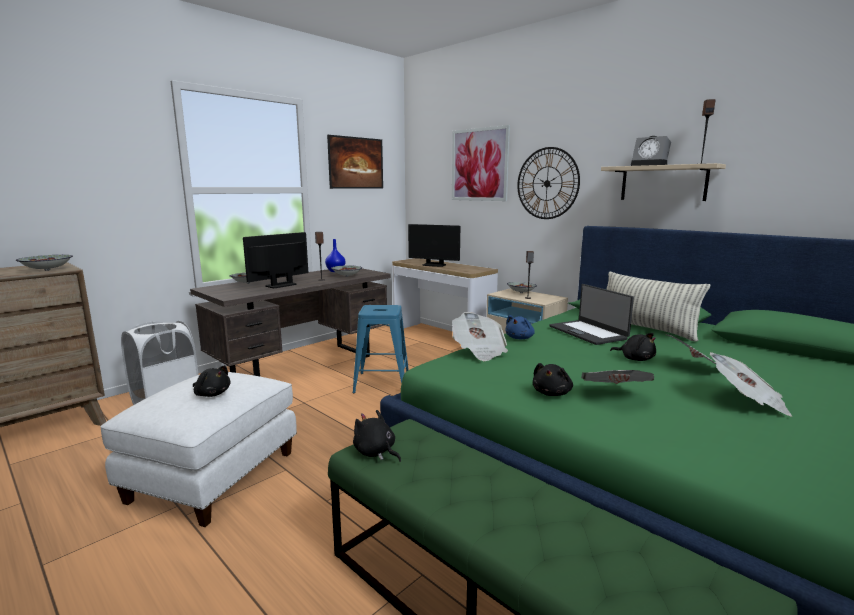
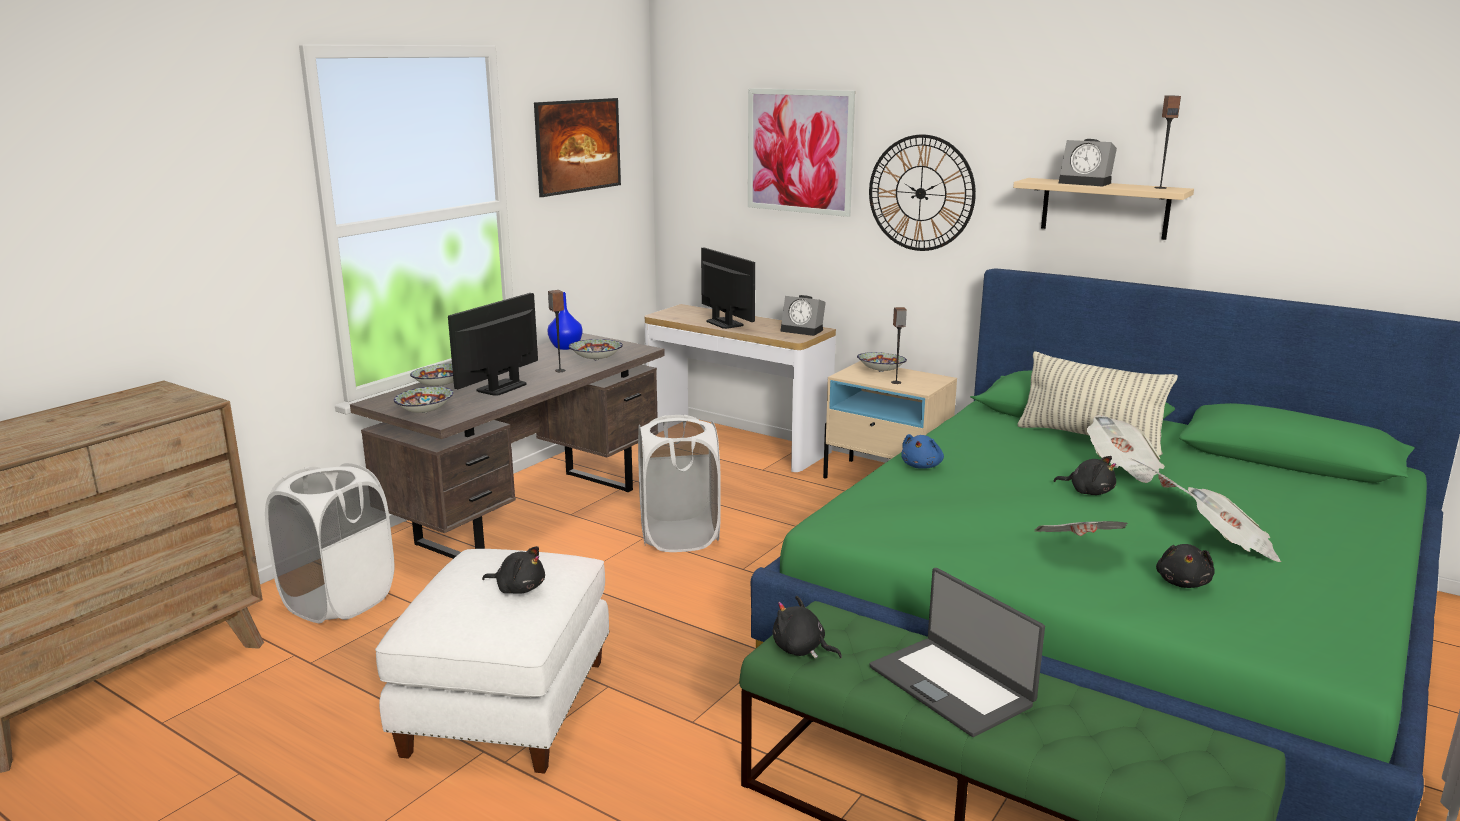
camera: 10 degrees left, 5 degrees up
bowl [16,255,73,271] -> bowl moved to [394,386,454,413]
blue stool [353,305,409,393] -> white laundry basket [638,415,721,552]
monitor [408,224,460,267] -> monitor turned 135 degrees counterclockwise [701,247,755,329]
newspaper [452,312,508,361] -> newspaper moved to [1087,415,1165,483]
black plush toy [533,363,573,396] -> black plush toy moved to [1156,544,1215,588]
laptop [549,284,634,345] -> laptop moved to [870,568,1045,737]
none -> alarm clock [780,295,826,336]

